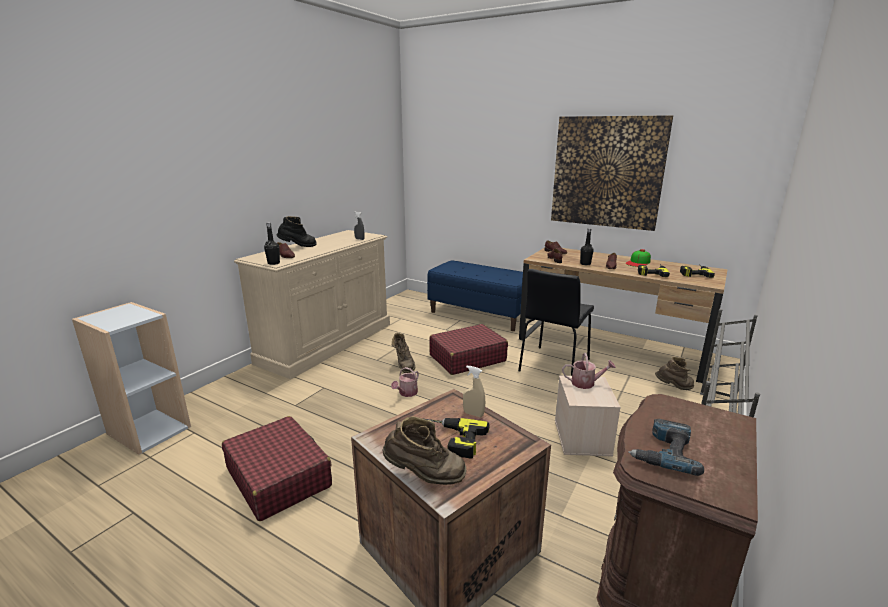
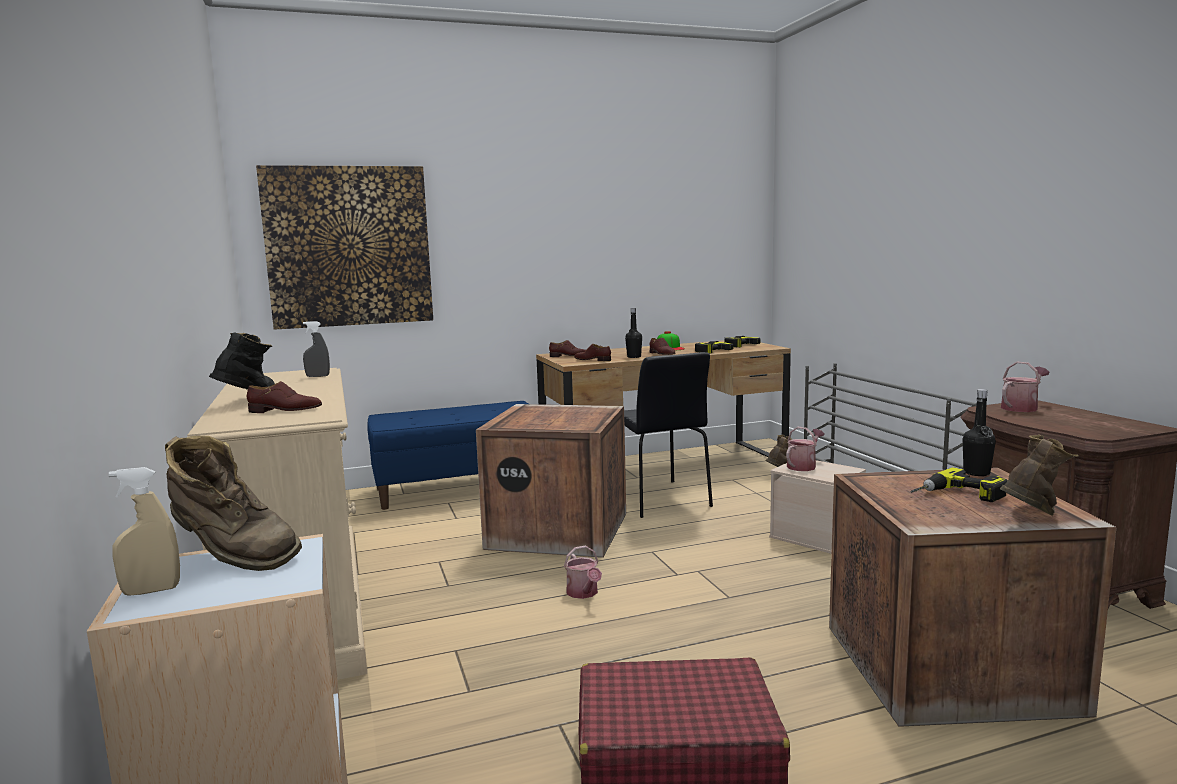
camera: 50 degrees left, 10 degrees down
black bottle [264,222,280,265] -> black bottle moved to [963,389,996,476]
brown boot [392,332,415,373] -> brown boot moved to [165,436,302,571]
red suitcase [429,324,508,375] -> crate [476,404,626,558]
beige spray bottle [463,366,485,417] -> beige spray bottle moved to [109,467,180,596]
picture [551,115,673,231] -> picture moved to [256,165,433,330]
power drill [628,419,704,476] -> none
none -> watering can [1001,362,1049,412]

